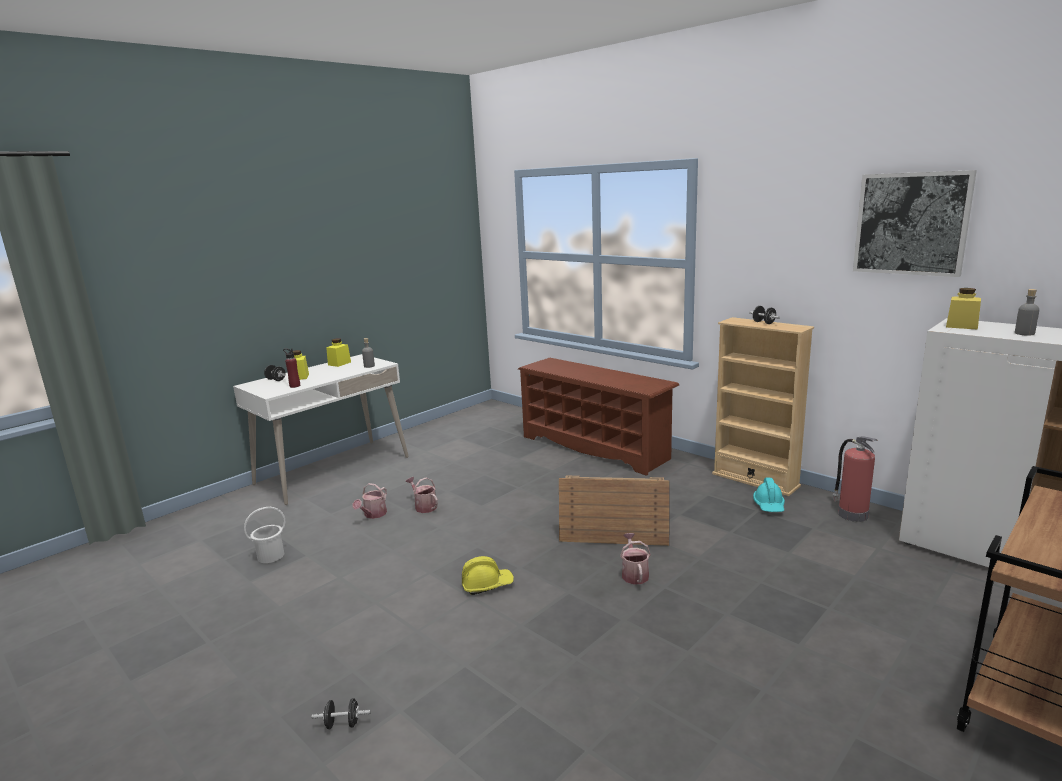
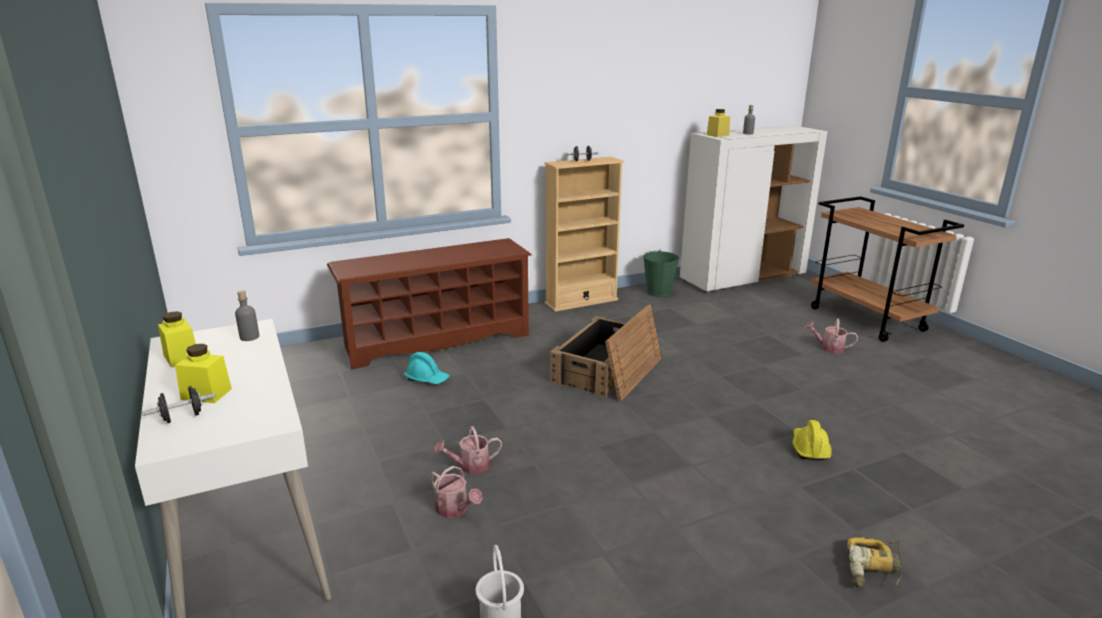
camera: 70 degrees left, 5 degrees up
red bottle [283,349,300,388] -> none
black dumbbell [312,698,371,730] -> power drill [847,537,902,588]
yellow hard hat [462,556,514,595] -> yellow hard hat moved to [793,420,832,460]
watering can [620,533,651,585] -> watering can moved to [805,318,858,353]
turquoise hard hat [753,478,785,512] -> turquoise hard hat moved to [404,352,450,384]
fire extinguisher [833,436,878,522] -> green bucket [643,249,679,297]
picture [853,170,977,277] -> none

